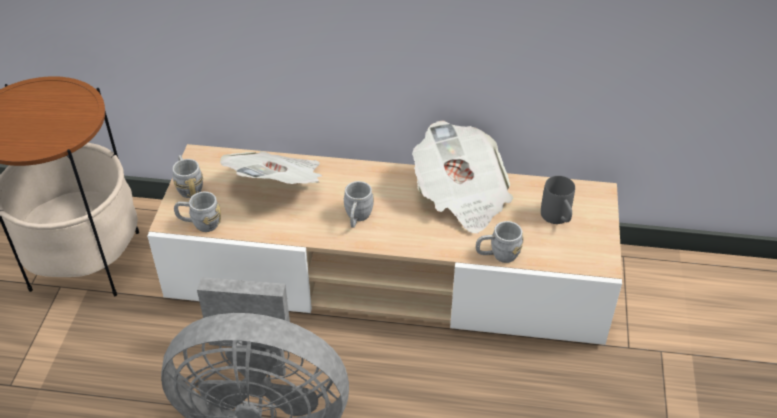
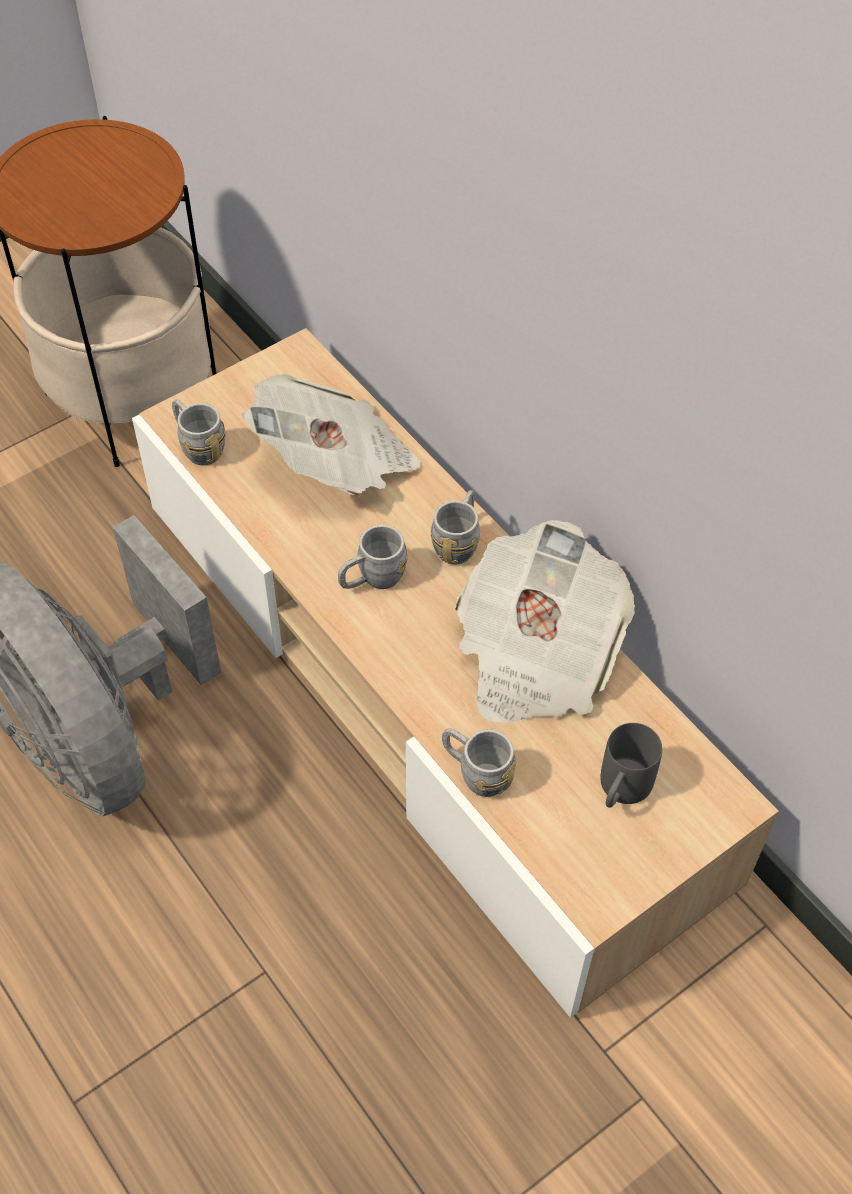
camera: 45 degrees right, 10 degrees up
grey mug [172,155,203,198] -> grey mug moved to [431,490,480,565]

